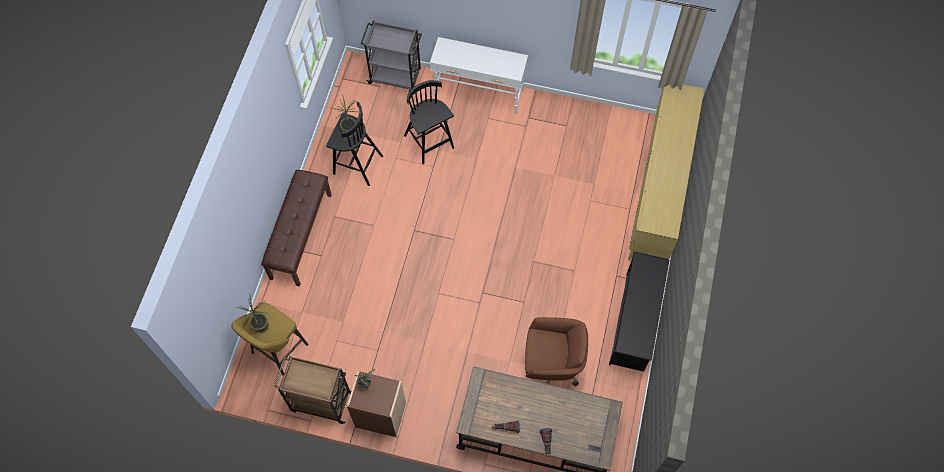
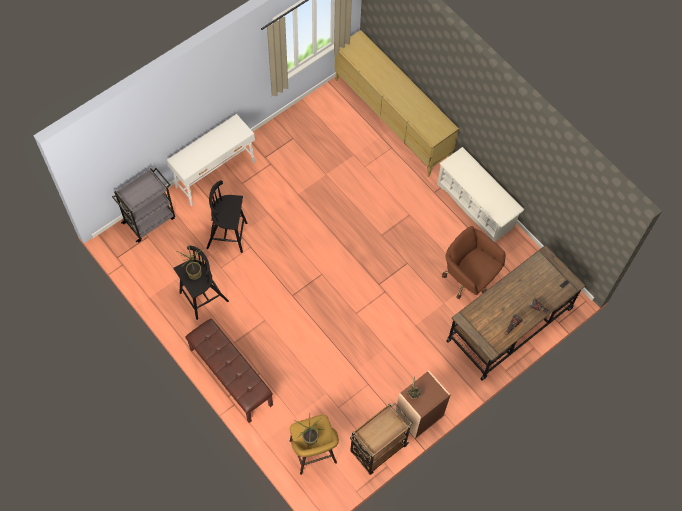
camera: 55 degrees left, 0 degrees up
brown office chair [525,317,588,386] -> brown office chair turned 90 degrees counterclockwise [442,226,505,299]
black shoe rack [609,252,669,372] -> white shoe rack [437,147,524,243]

